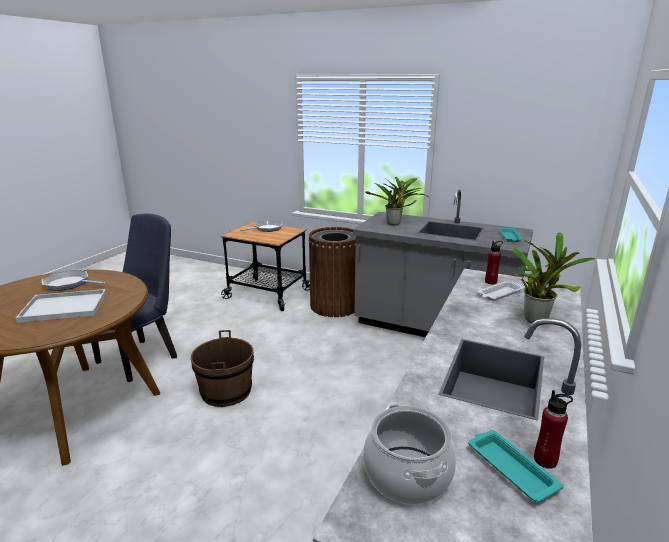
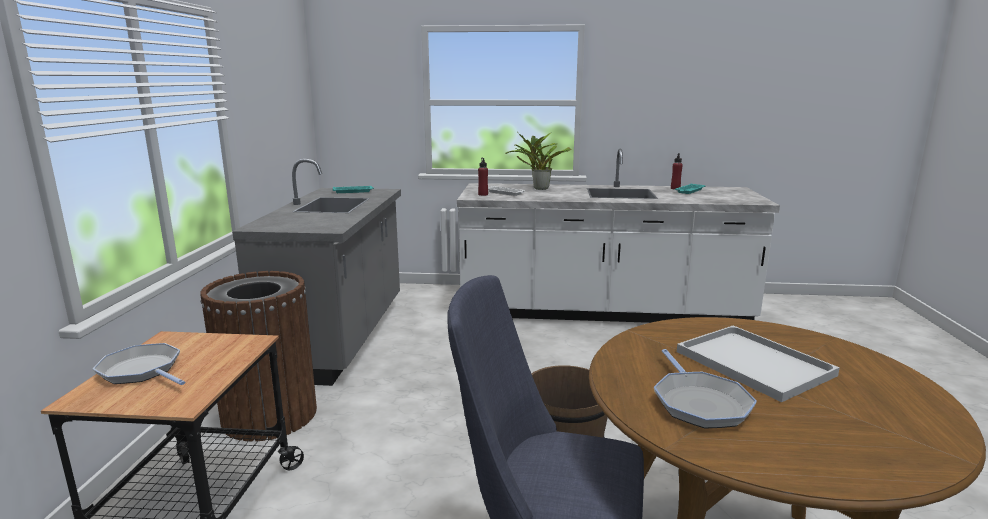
camera: 110 degrees left, 5 degrees down
cooking pot [363,404,456,505] -> none
potted plant [365,177,427,226] -> none

